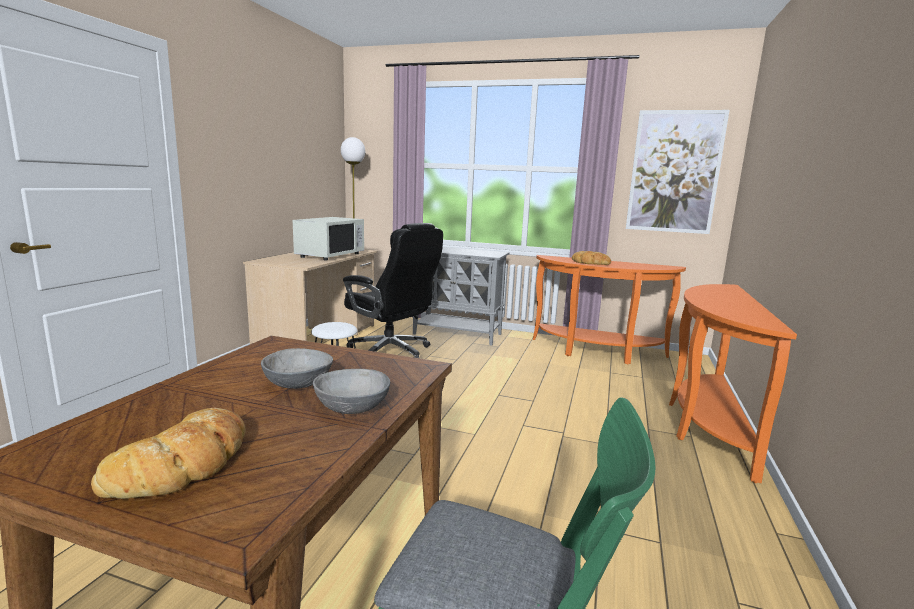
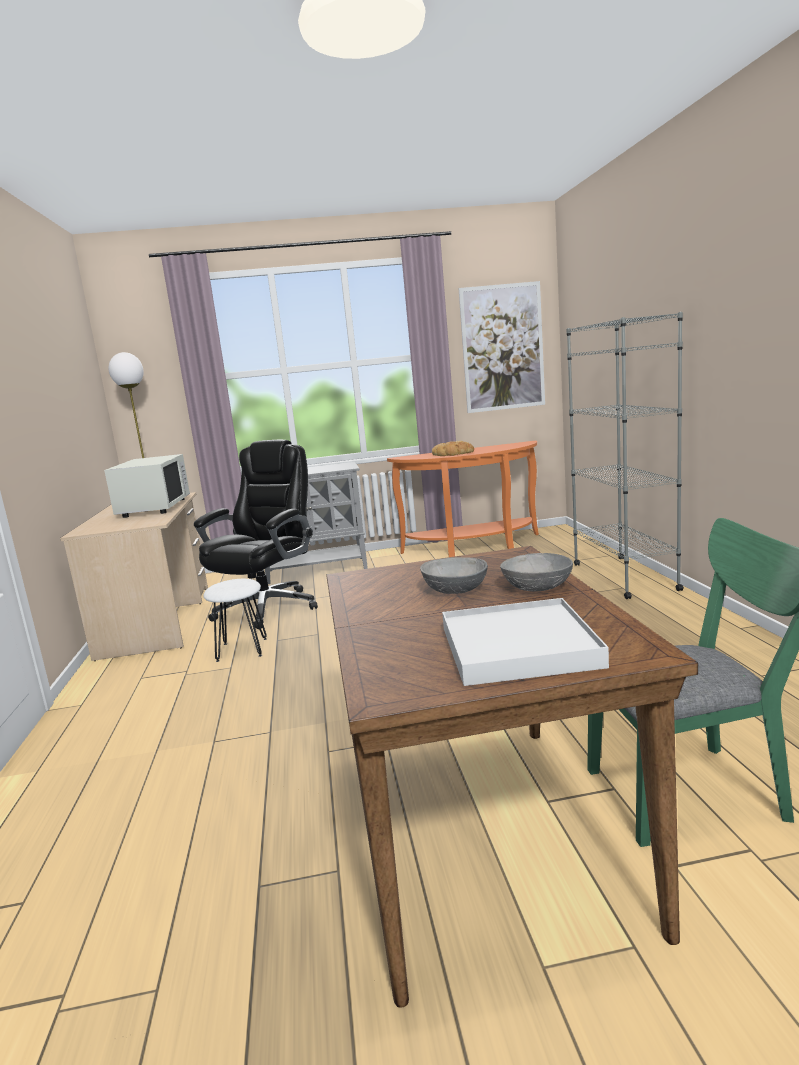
camera: 25 degrees left, 0 degrees up
bread [91,408,246,499] -> white tray [442,598,609,686]
black office chair [343,223,443,358] -> black office chair turned 75 degrees counterclockwise [194,440,318,629]
orange console table [669,284,797,483] -> grey bookcase [566,312,684,599]

